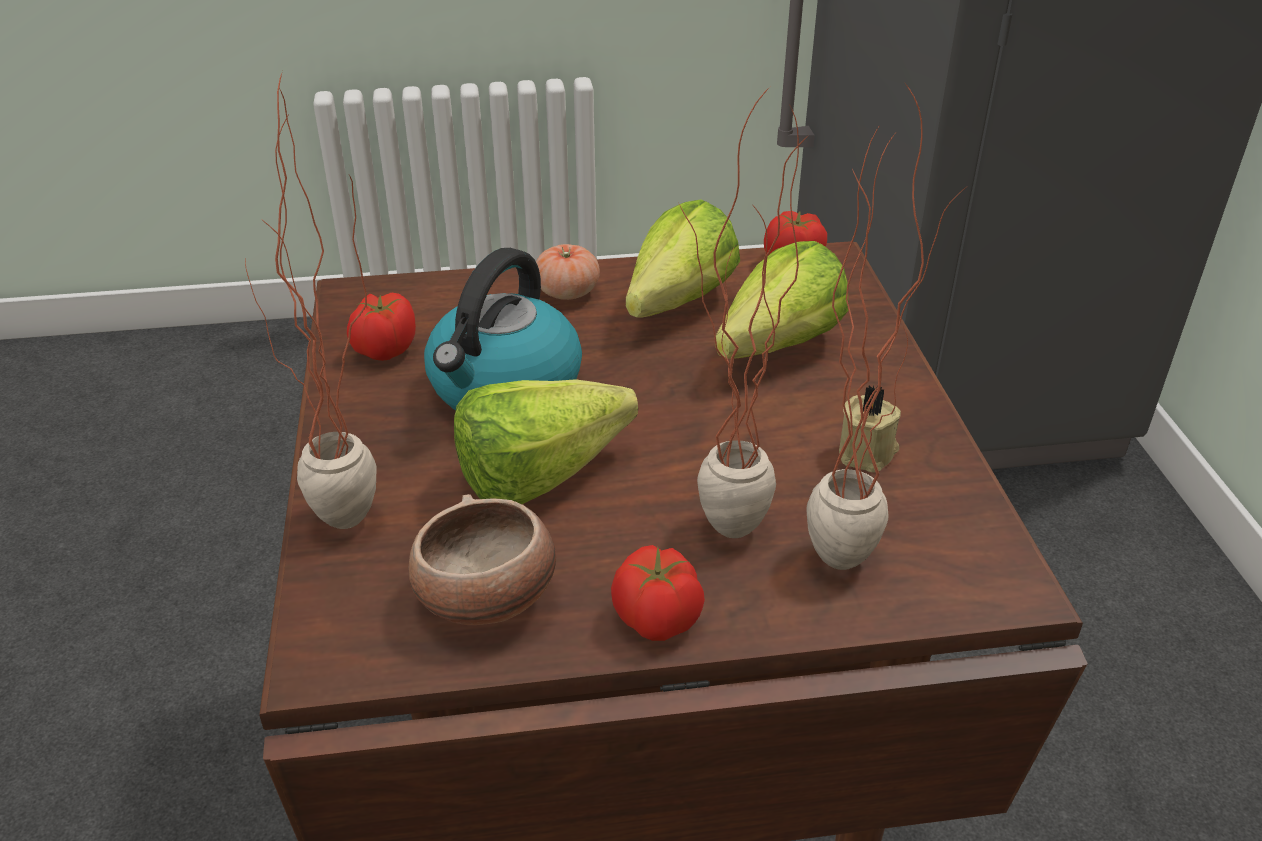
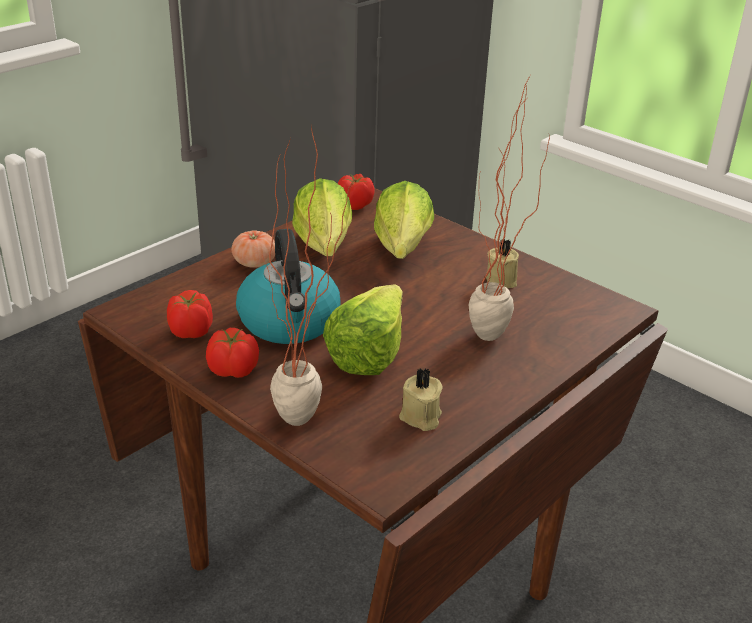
camera: 40 degrees left, 5 degrees down
bowl [409,494,556,625] -> beige candle [399,368,443,431]
tomato [611,545,705,641] -> tomato moved to [206,328,259,378]
potted plant [806,82,966,570] -> none

